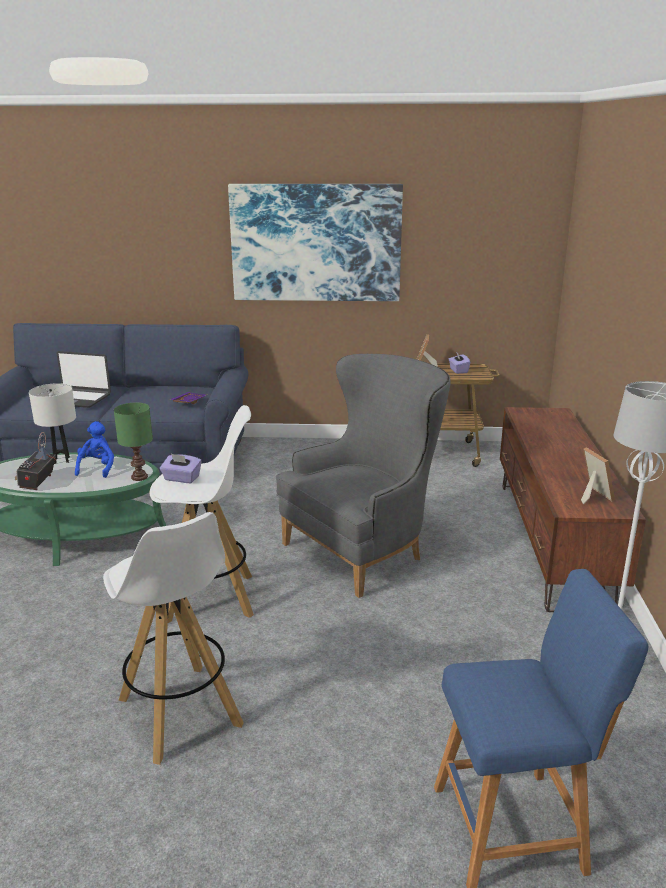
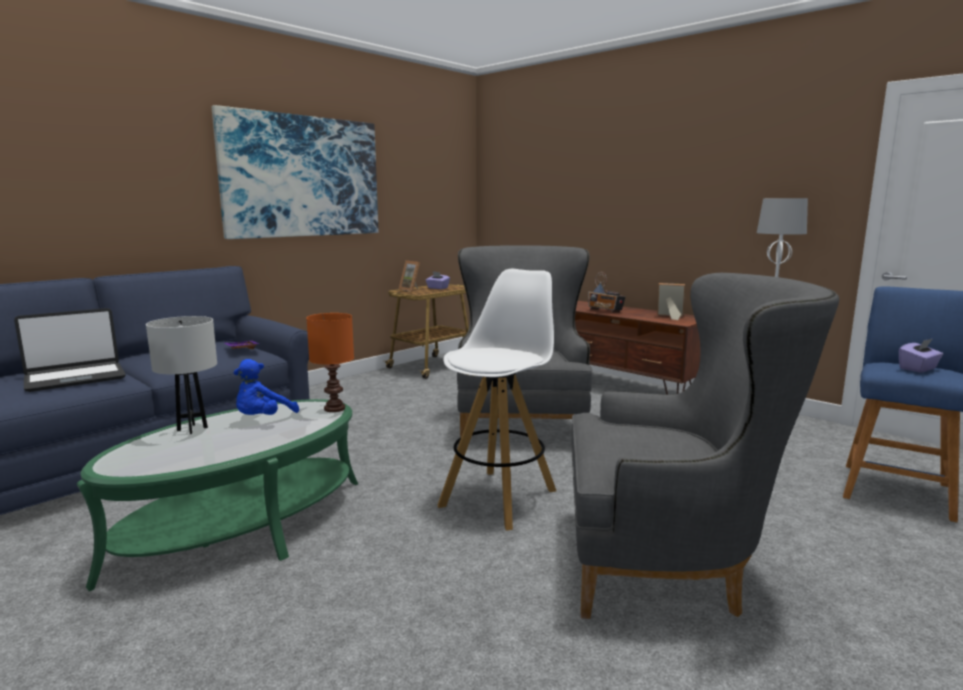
camera: 50 degrees left, 10 degrees down
radio [15,432,56,490] -> radio moved to [588,272,626,313]
blue plush toy [75,421,114,478] -> blue plush toy turned 105 degrees counterclockwise [234,359,299,415]
white stool [103,512,244,765] -> grey armchair [571,273,839,619]
green table lamp [114,403,153,481] -> orange table lamp [306,313,354,412]
purple tissue box [160,454,202,483] -> purple tissue box moved to [899,339,943,373]

